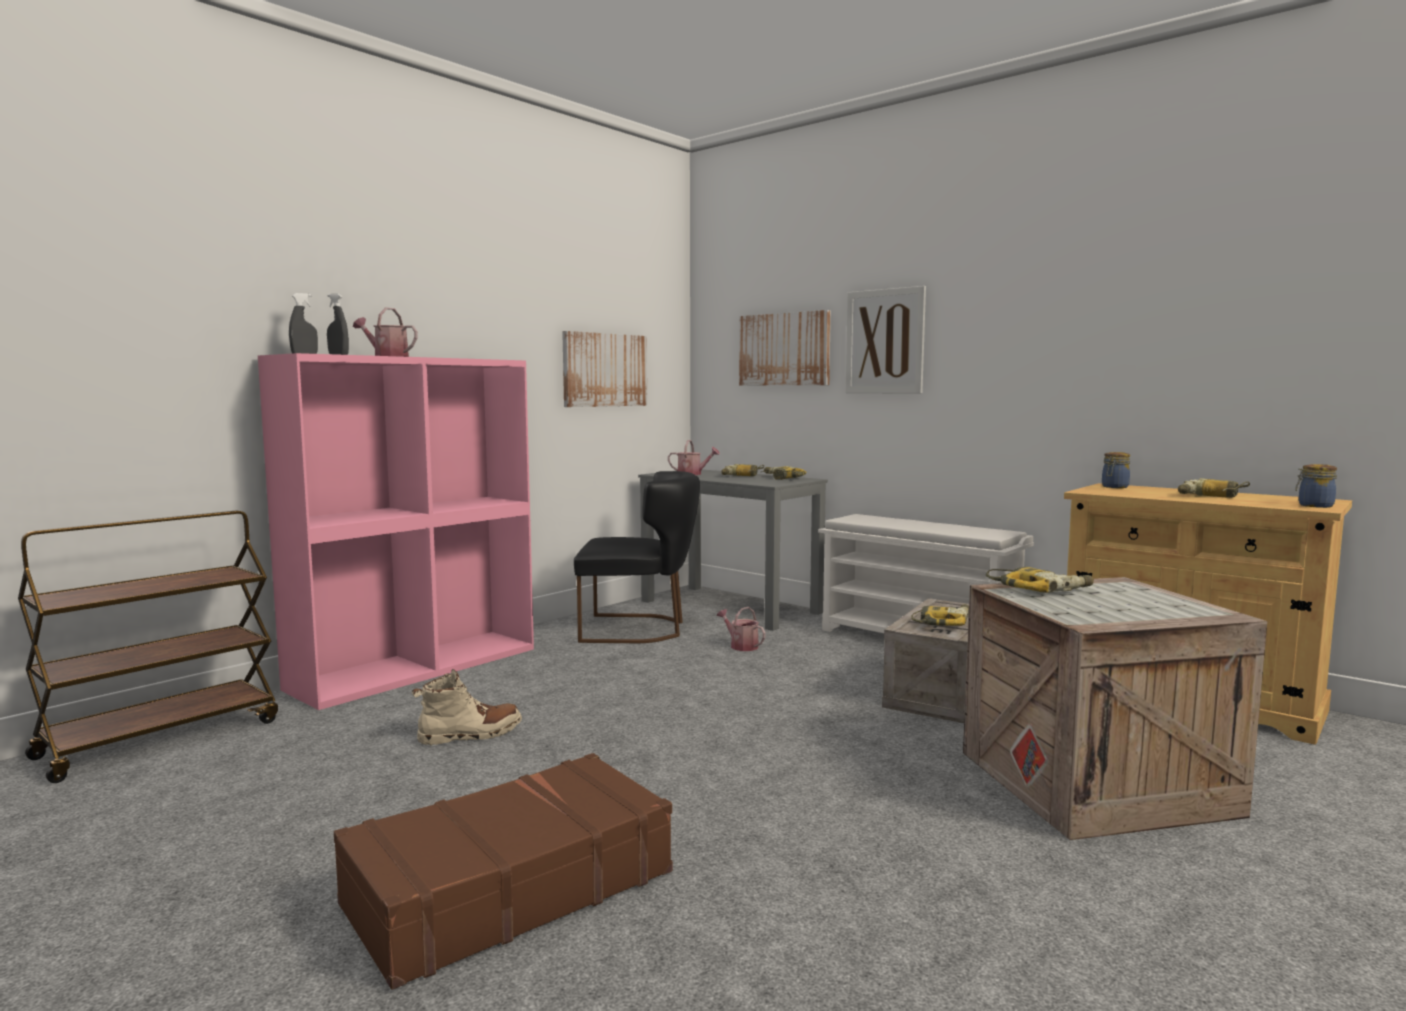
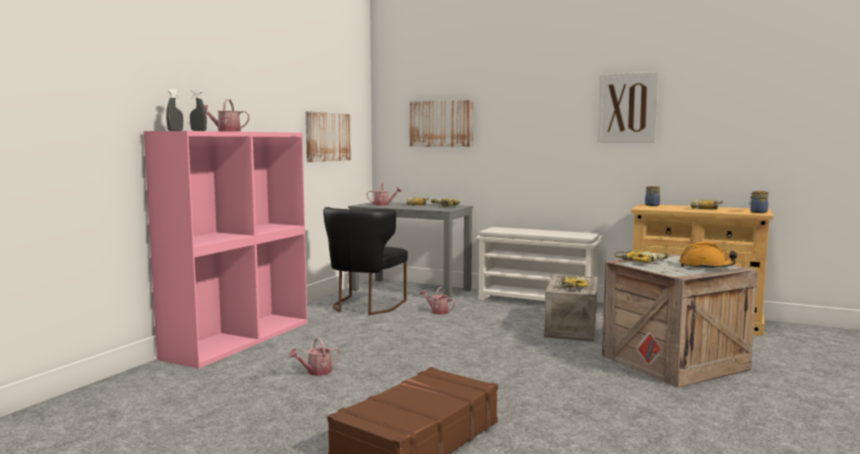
camera: 15 degrees left, 0 degrees up
brown cart [18,511,278,783] -> none
beige boot [412,669,522,746] -> watering can [289,338,341,376]
black chair [574,471,700,643] -> black chair turned 120 degrees clockwise [323,207,408,315]
picture [846,286,926,394] -> picture moved to [597,72,659,142]
none -> orange hard hat [679,242,738,269]

